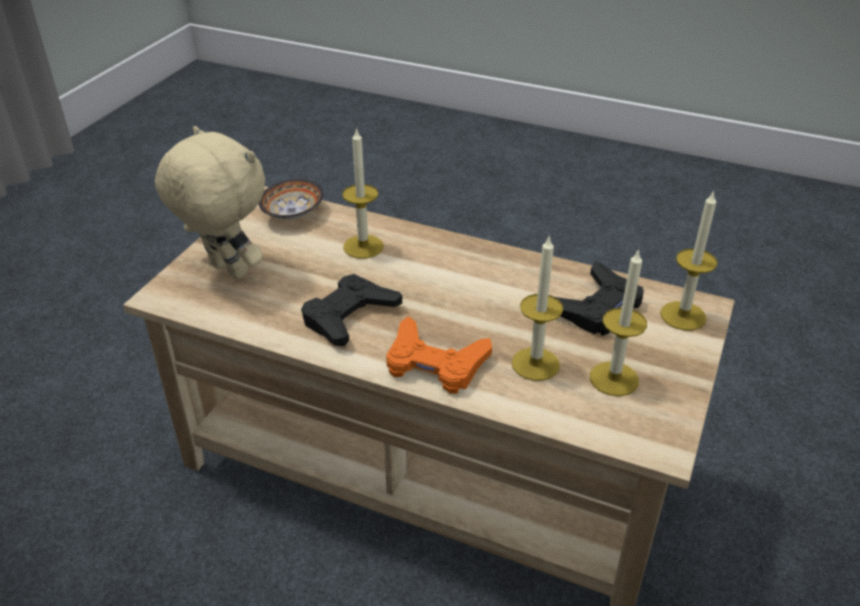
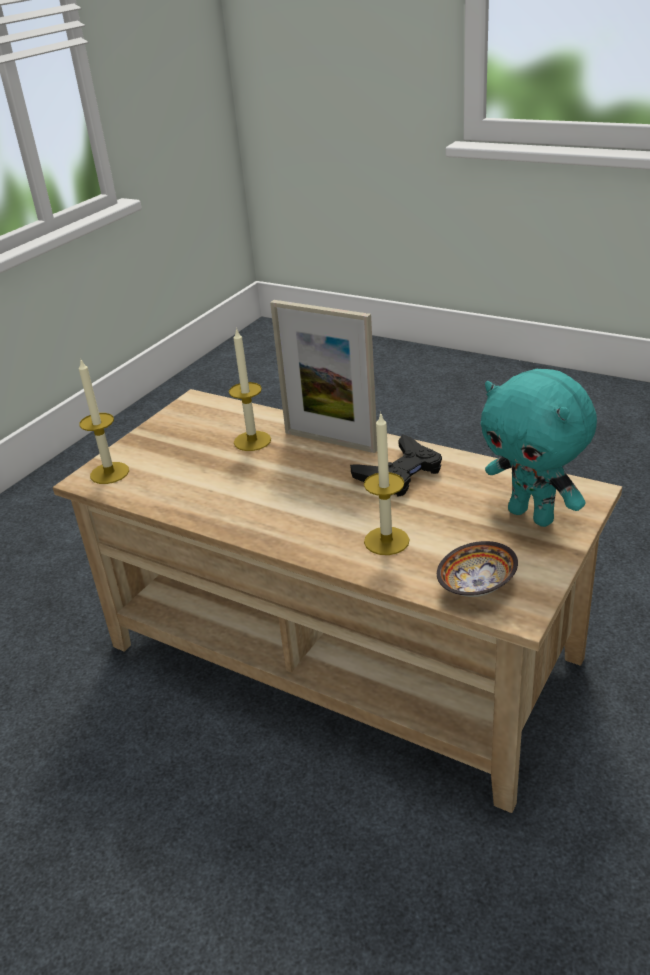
camera: 170 degrees left, 5 degrees down
beige plush toy [155,126,265,279] -> turquoise plush toy [481,369,597,527]
orange game controller [386,316,492,393] -> picture frame [270,300,377,453]
black game controller [555,261,644,336] -> none
candle [590,248,647,396] -> none

